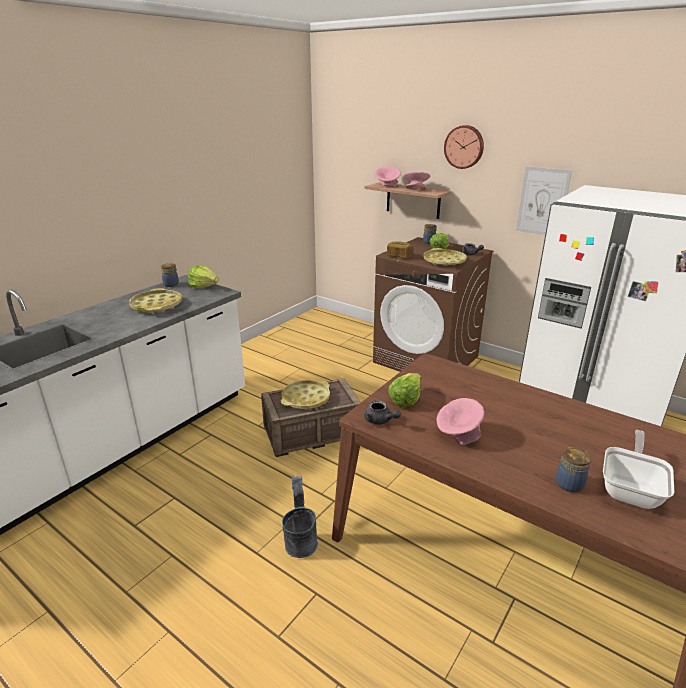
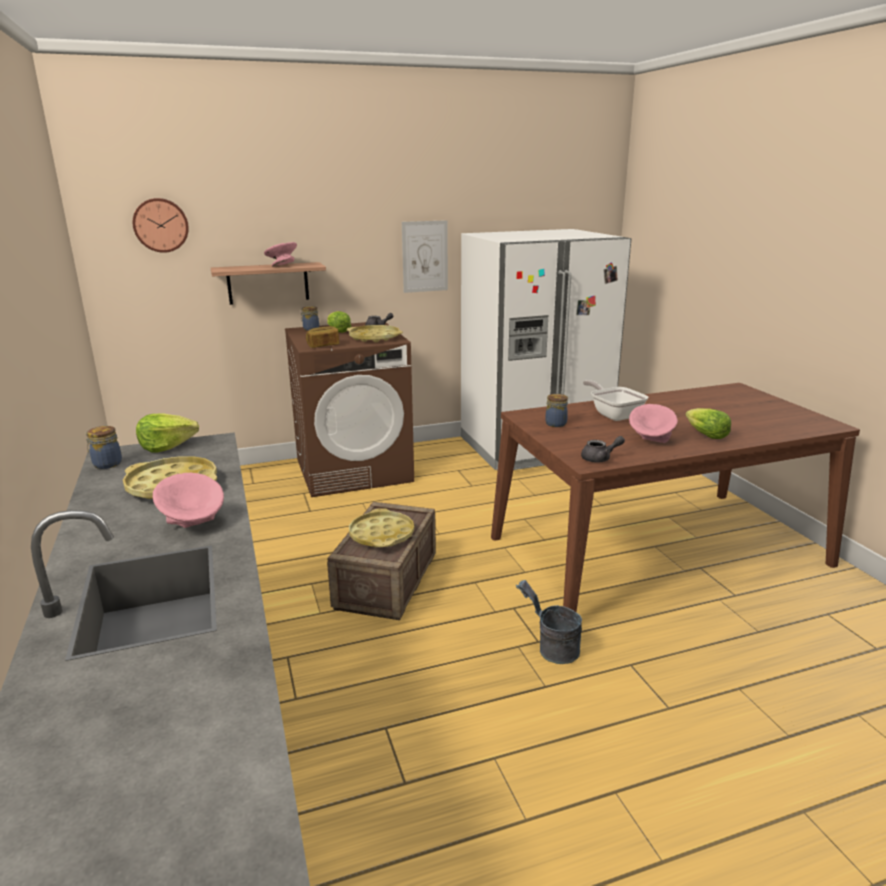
camera: 55 degrees left, 5 degrees down
pink bowl [375,166,401,187] -> pink bowl moved to [153,473,224,528]
lettuce [388,373,421,407] -> lettuce moved to [685,408,731,439]
wall clock [444,125,484,169] -> wall clock moved to [133,198,189,253]
jar [556,447,591,493] -> jar moved to [545,394,568,427]
frying pan [603,430,674,509] -> frying pan moved to [583,380,649,421]

